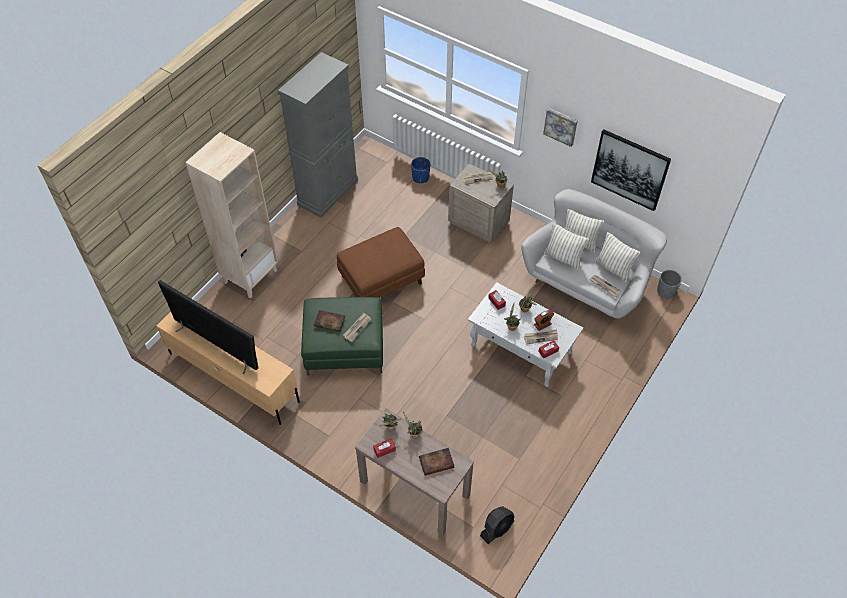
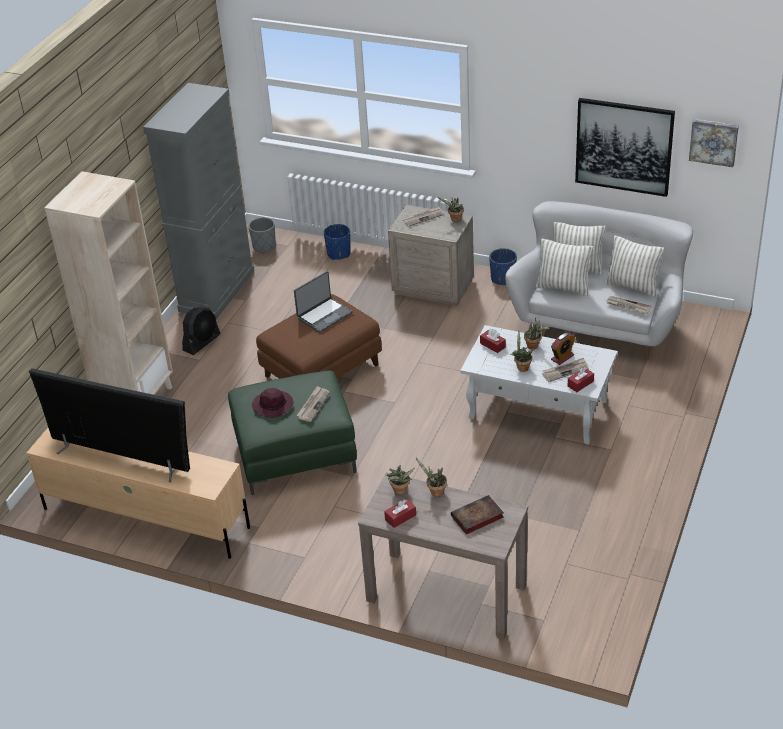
camera: 10 degrees left, 15 degrees down
book [314,310,345,332] -> purple hat [252,388,293,418]
black fan [480,506,514,544] -> black fan moved to [182,307,220,355]
picture [543,108,578,147] -> picture moved to [689,119,739,167]
grey planter [657,270,682,298] -> grey planter moved to [248,217,276,253]
none -> laptop [294,271,353,333]
none -> blue planter [489,248,517,285]

